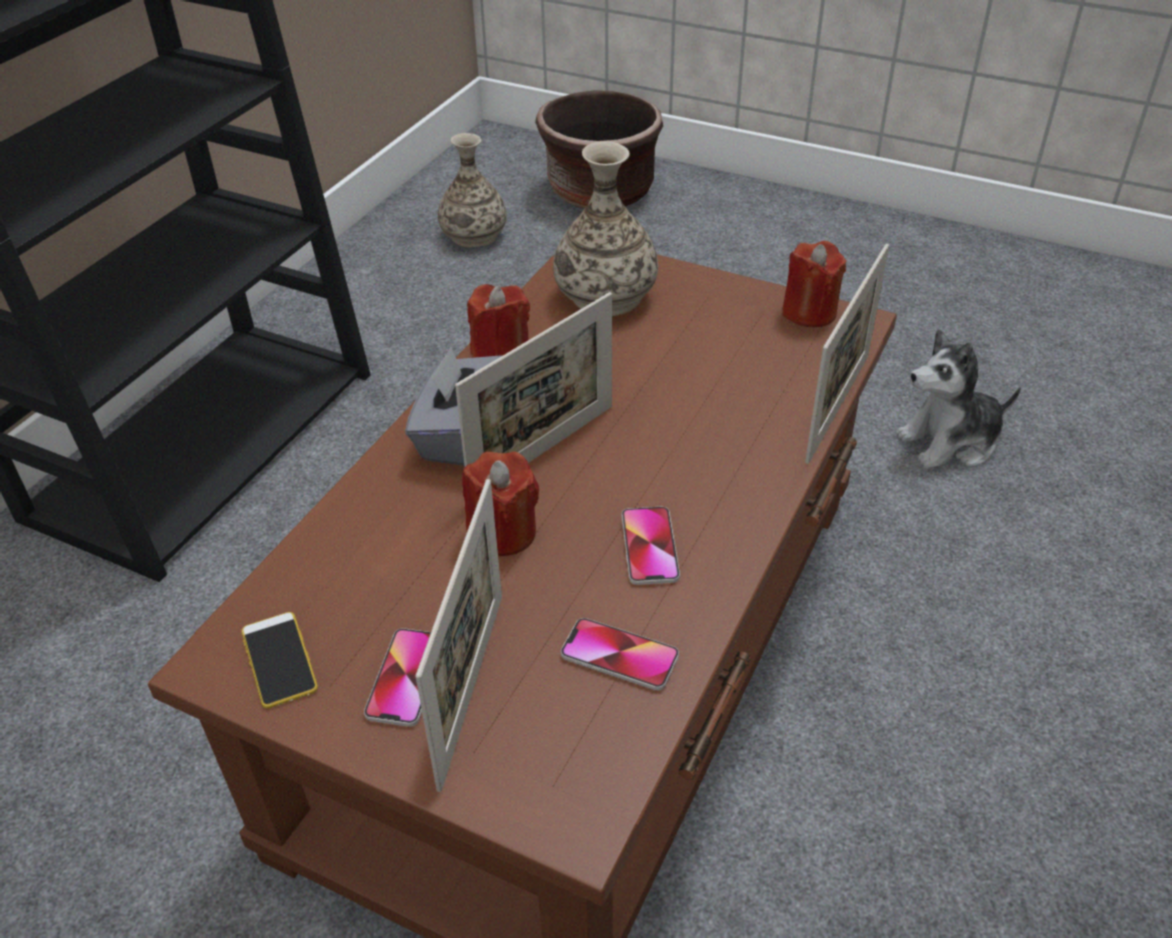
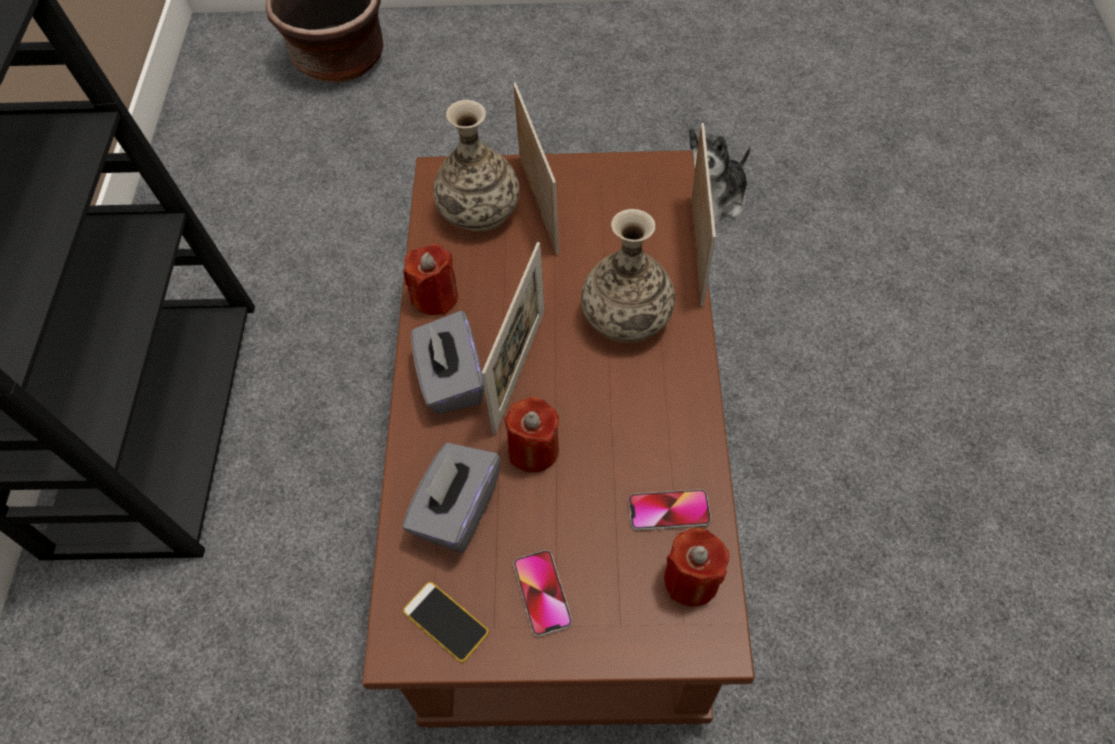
camera: 25 degrees left, 15 degrees up
picture frame [415,479,502,792] -> picture frame moved to [513,82,559,254]
vase [438,133,507,247] -> vase moved to [581,209,675,342]
phone [622,507,680,585] -> none
red candle [782,241,846,327] -> red candle moved to [664,528,730,606]
none -> grey tissue box [402,443,501,553]

